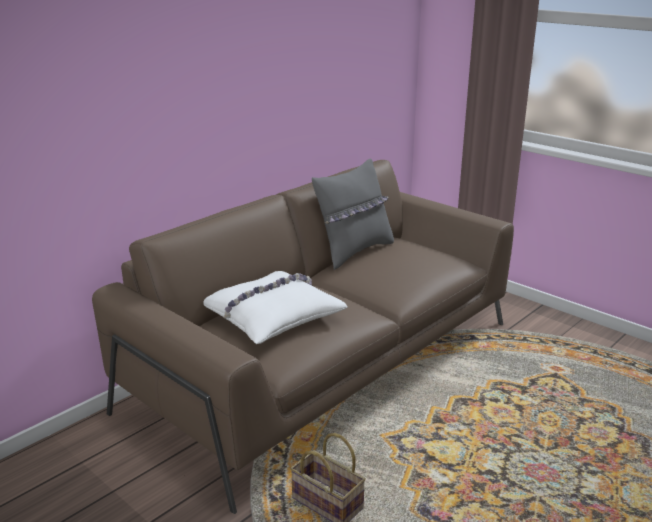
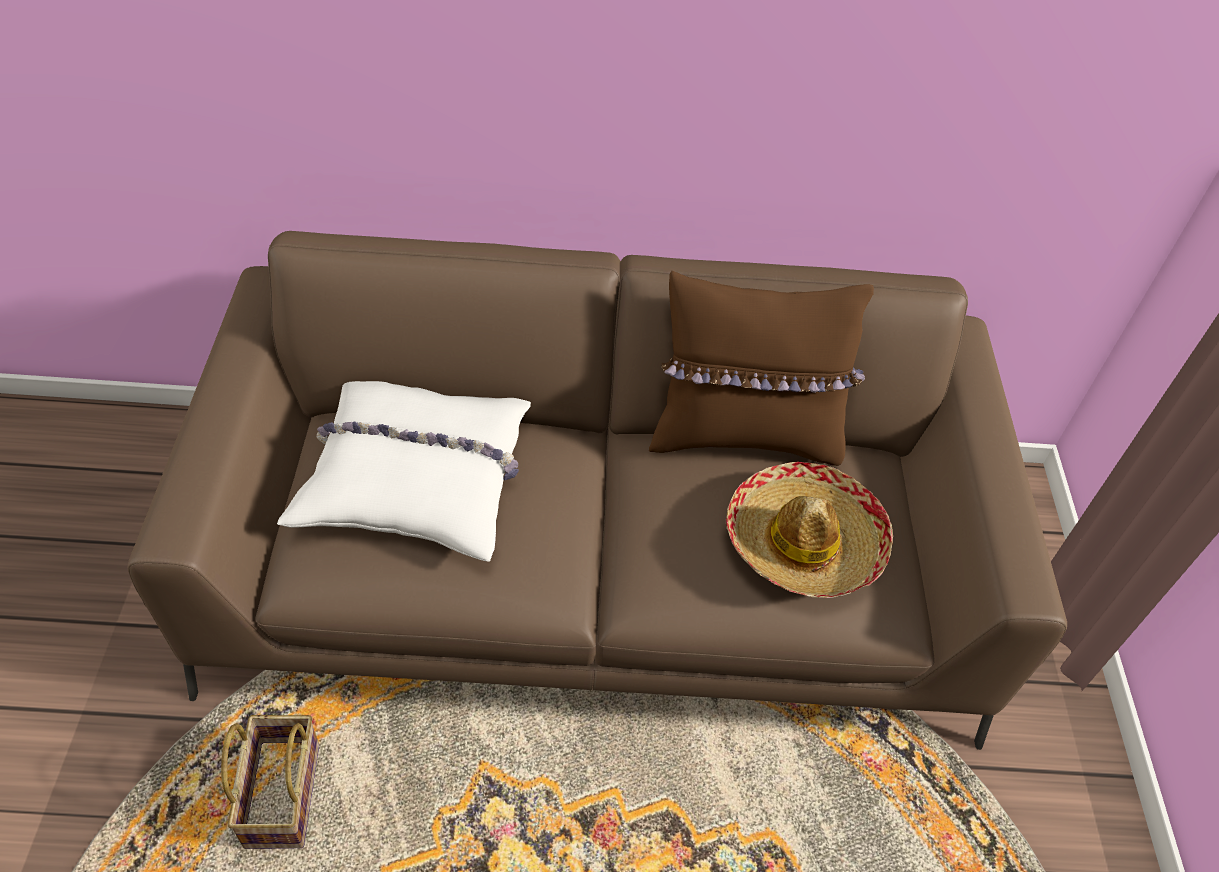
camera: 45 degrees right, 25 degrees up
grey pillow [312,158,394,270] -> brown pillow [649,271,874,466]
none -> hat [726,462,893,598]

